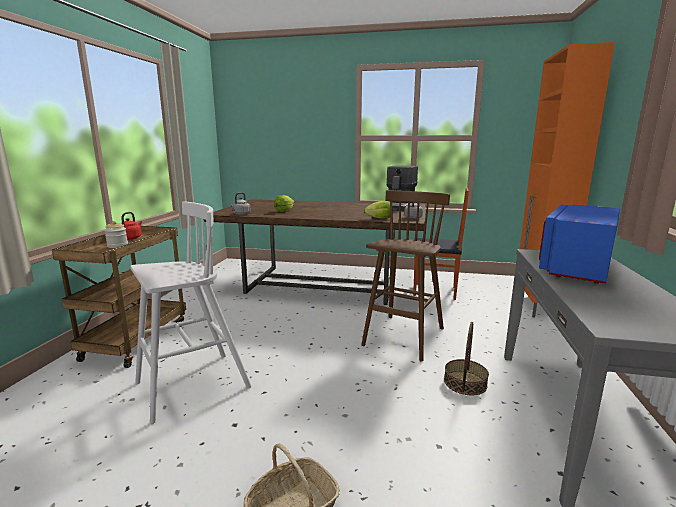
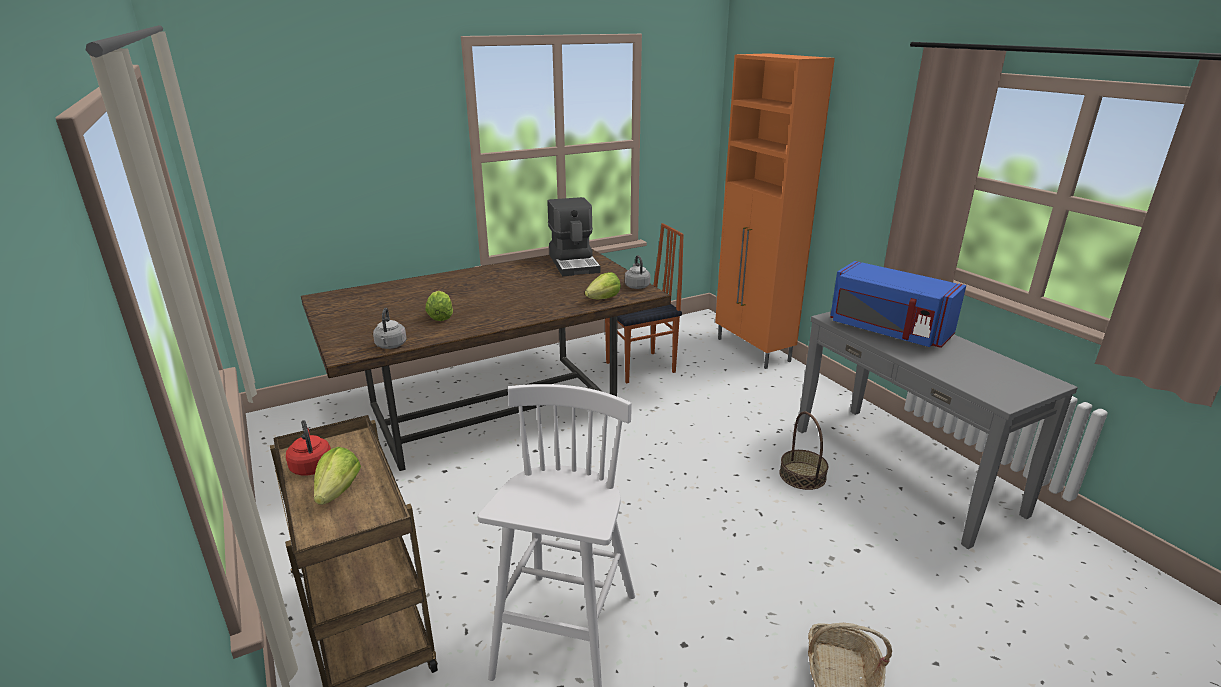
camera: 40 degrees left, 10 degrees up
jar [104,221,128,248] -> lettuce [314,447,361,505]
brown stool [361,190,450,362] -> none
blue microwave [539,205,620,284] -> blue microwave turned 45 degrees counterclockwise [830,261,966,348]

